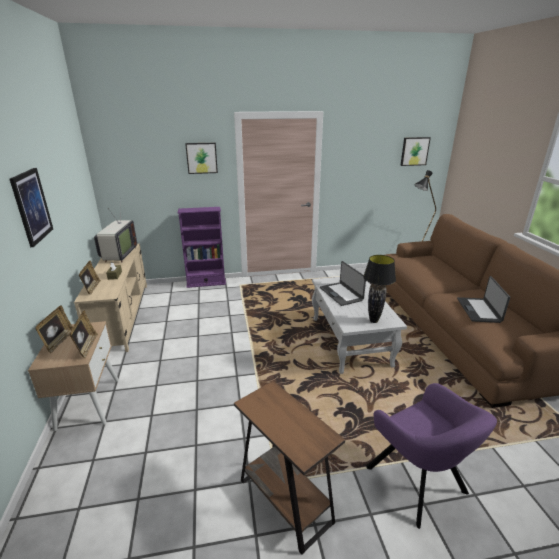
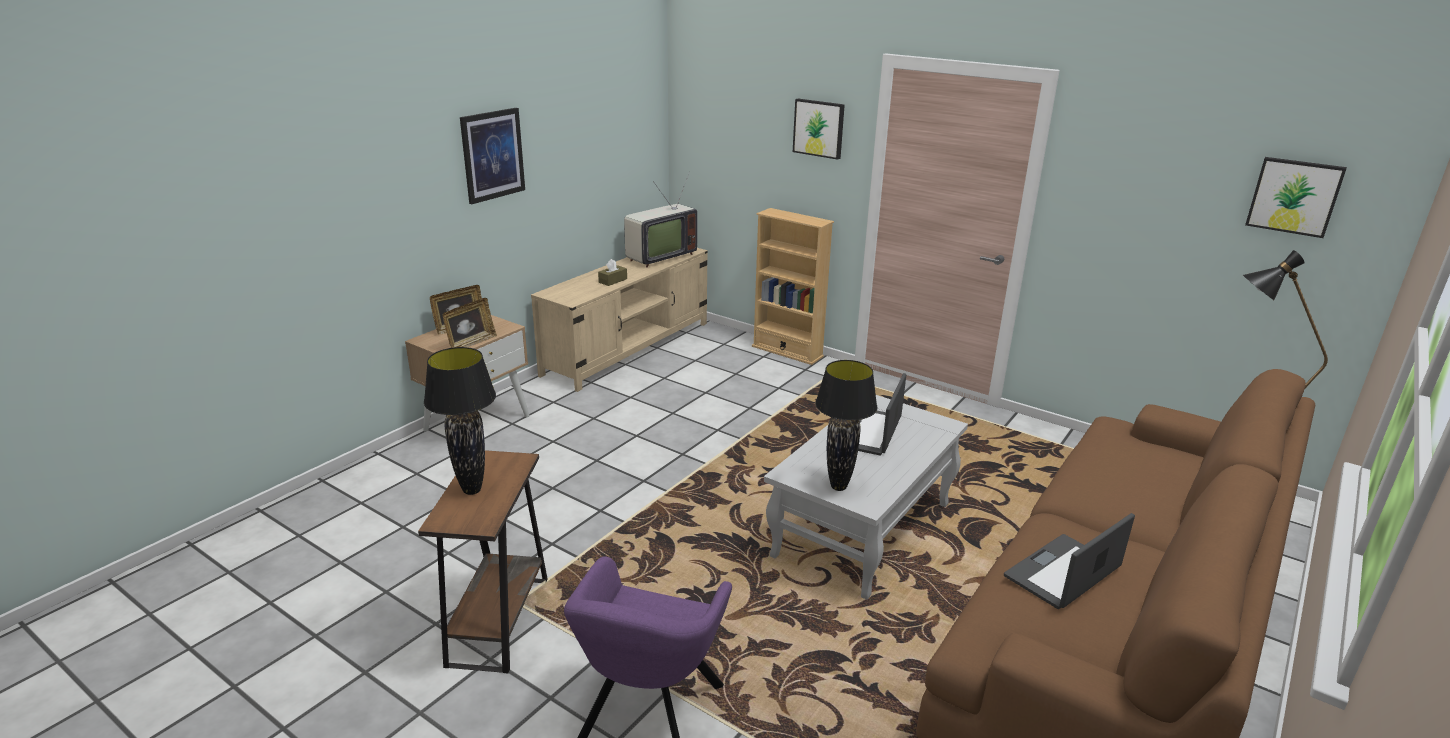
camera: 45 degrees right, 0 degrees up
picture frame [79,261,101,295] -> none
purple bookcase [178,207,226,288] -> beige bookcase [752,208,834,365]
none -> black table lamp [424,347,496,495]

